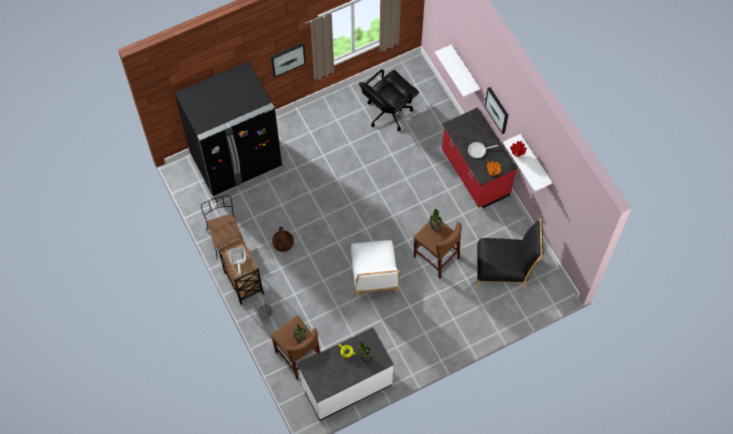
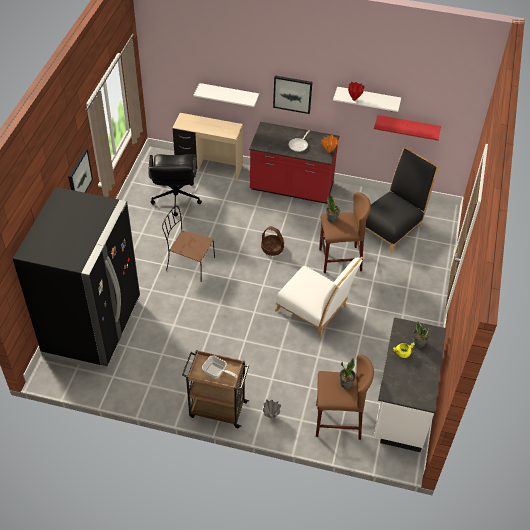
camera: 50 degrees left, 15 degrees down
brown chair [201,195,243,257] -> brown chair moved to [162,206,215,279]
basket [272,227,294,252] -> basket moved to [261,226,284,256]
none -> beige desk [173,113,243,181]
none -> red shelf [374,115,441,141]

